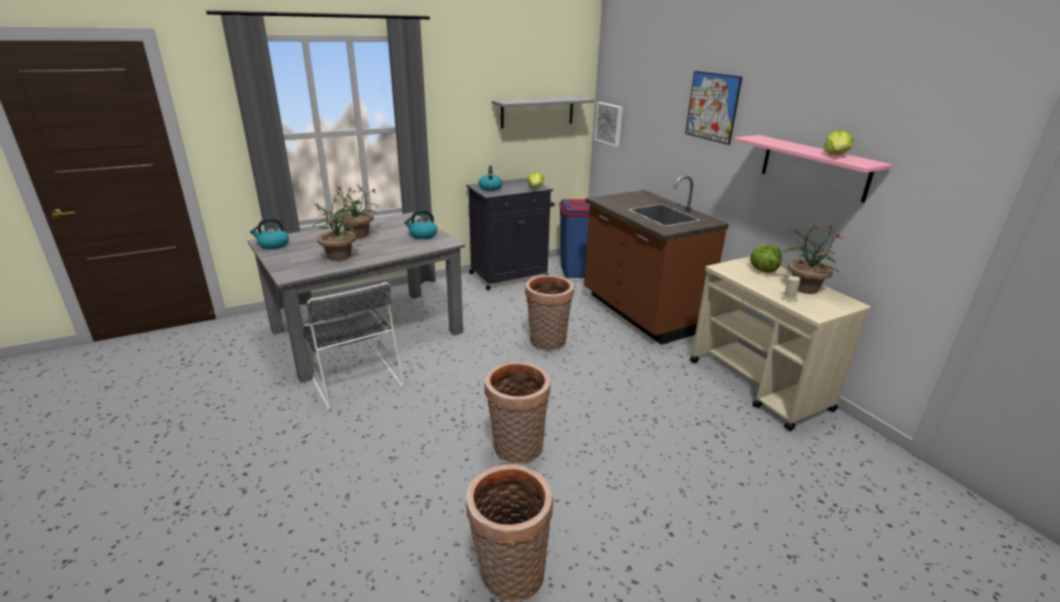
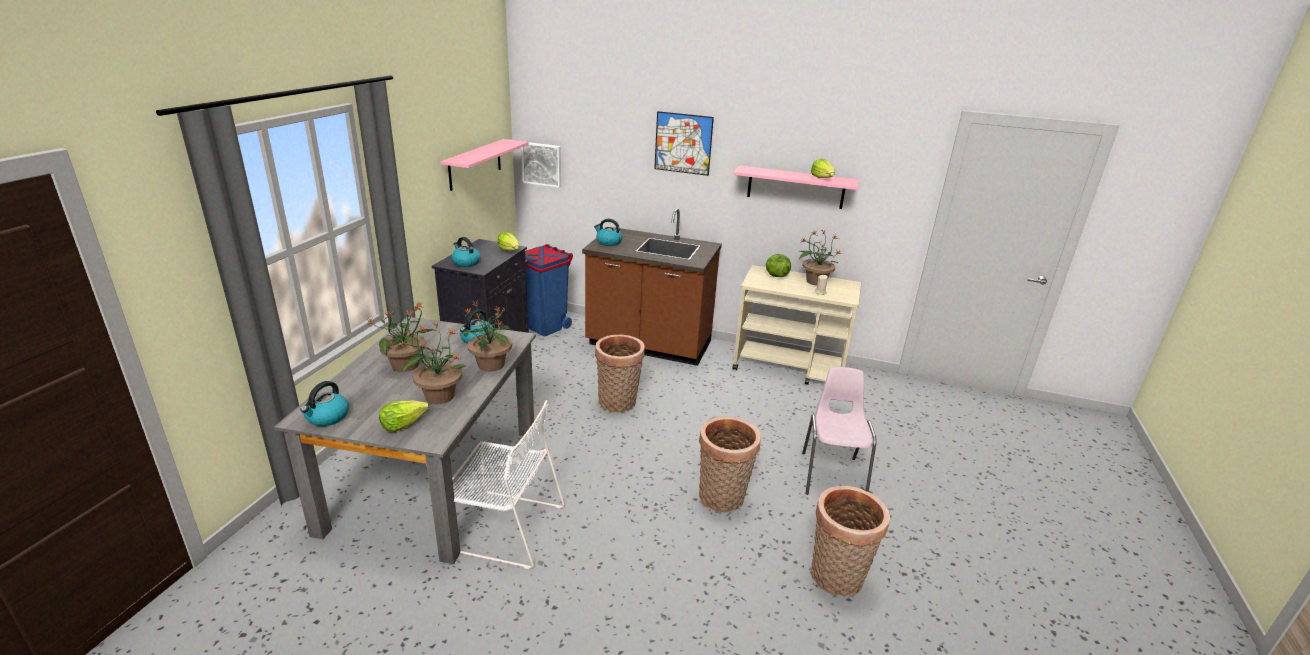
camera: 45 degrees left, 0 degrees up
black chair [303,282,404,411] -> white chair [452,400,565,569]
grey shelf [492,97,595,128] -> pink shelf [440,139,529,191]
none -> lettuce [379,400,429,432]
none -> potted plant [460,301,512,372]
none -> kettle [594,219,622,246]
none -> pink chair [802,367,877,495]

